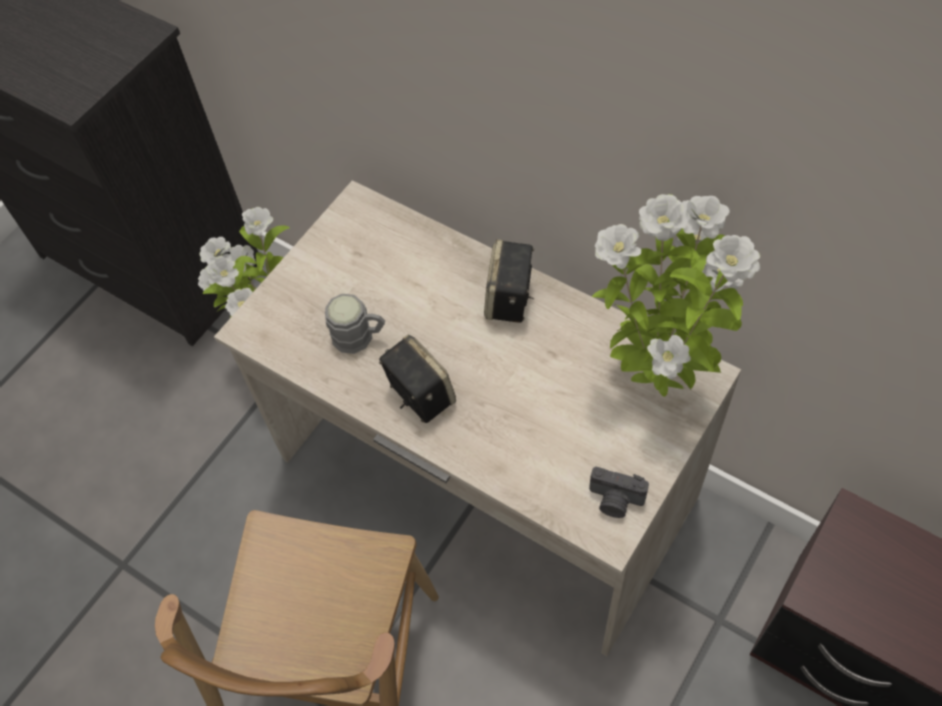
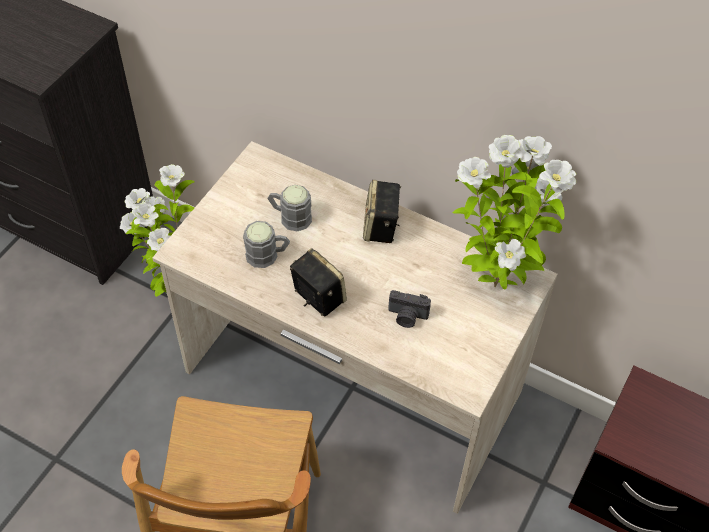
camera: 10 degrees left, 5 degrees down
camera [589,467,649,518] -> camera moved to [388,290,431,328]
none -> grey mug [267,185,312,231]

